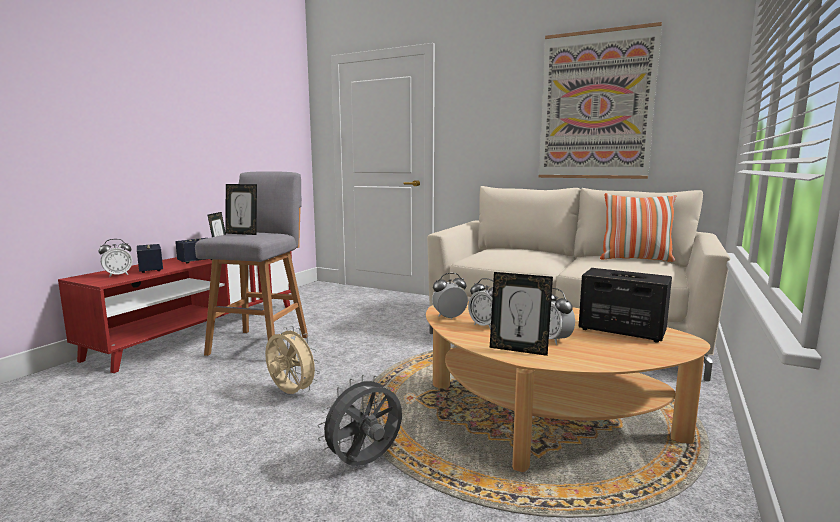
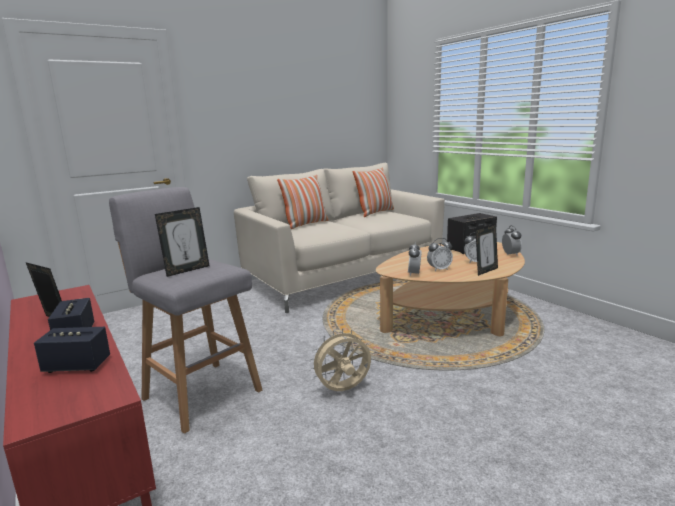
camera: 60 degrees left, 5 degrees up
alarm clock [99,239,132,277] -> alarm clock moved to [502,225,522,256]
grey fan [317,375,402,466] -> none
picture [539,22,662,179] -> none
none -> pillow [277,175,329,229]

